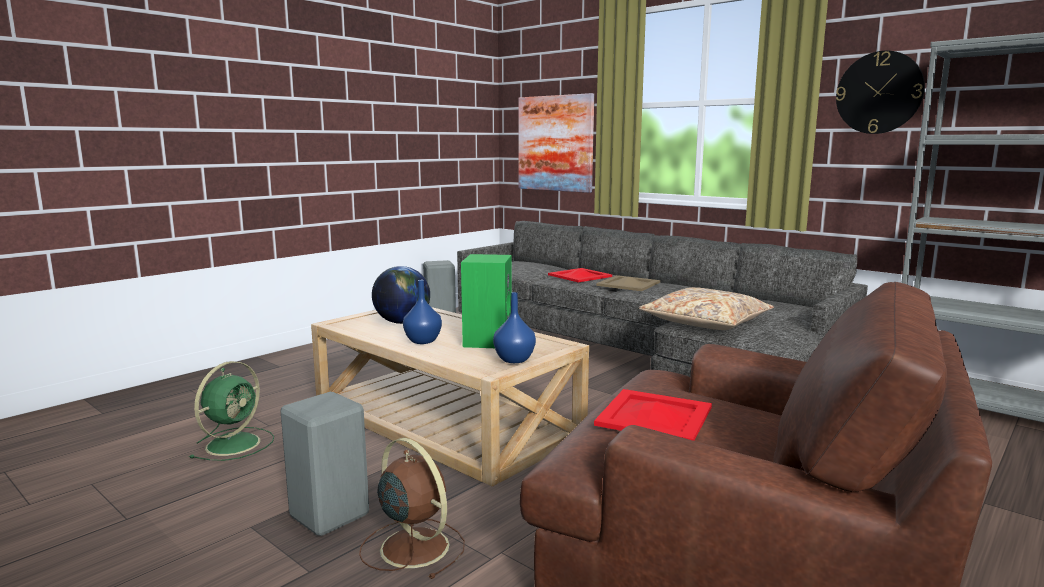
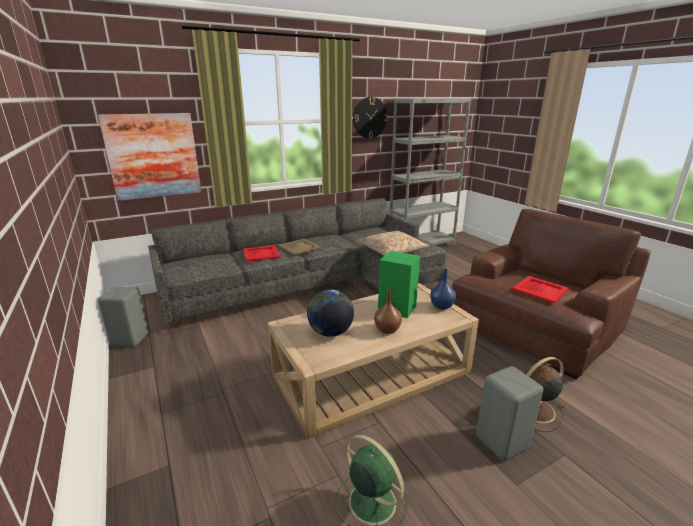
camera: 70 degrees left, 10 degrees up
blue vase [403,280,442,344] -> brown vase [374,289,402,334]

